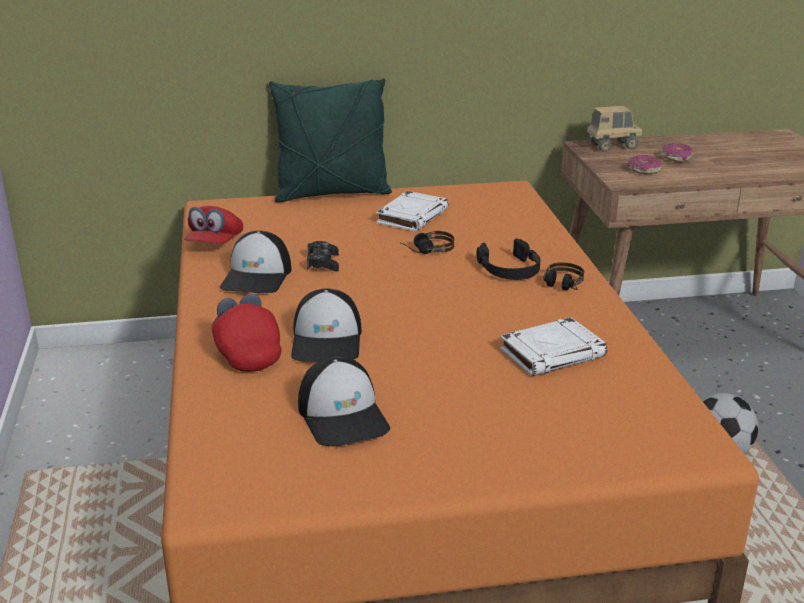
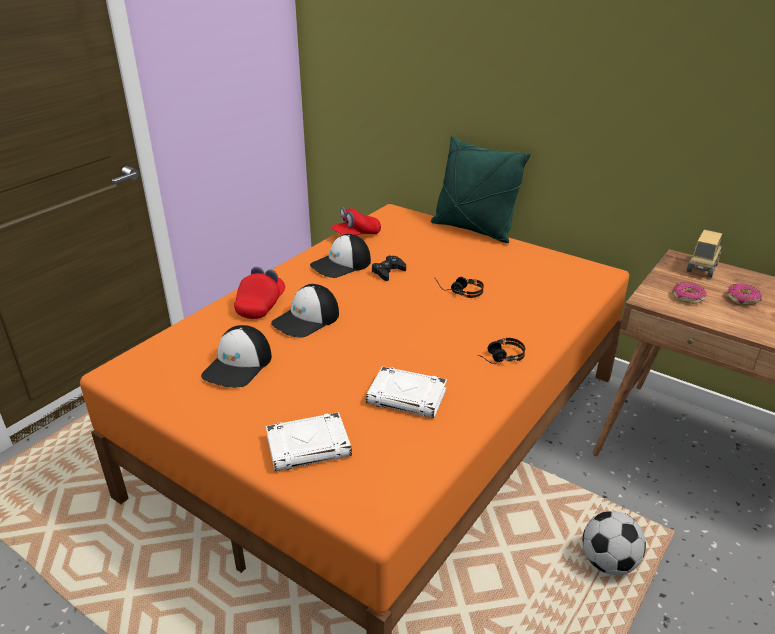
camera: 45 degrees right, 5 degrees up
white book [376,191,449,232] -> white book moved to [266,412,352,471]
black headphones [477,238,540,280] -> none
toy truck [587,106,643,152] -> toy truck turned 90 degrees counterclockwise [686,230,724,277]

